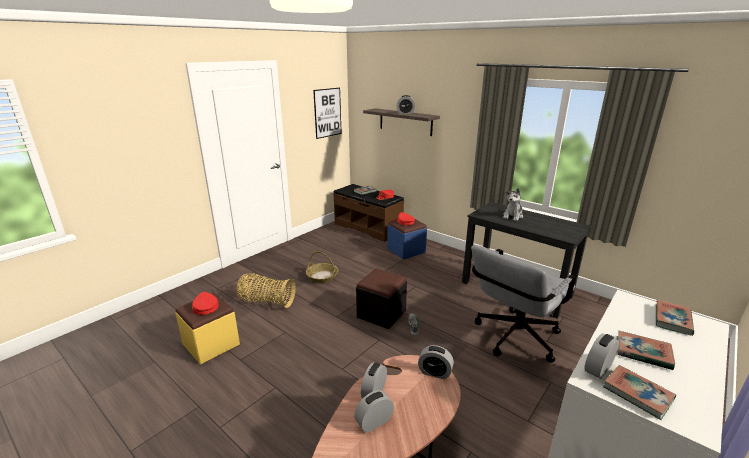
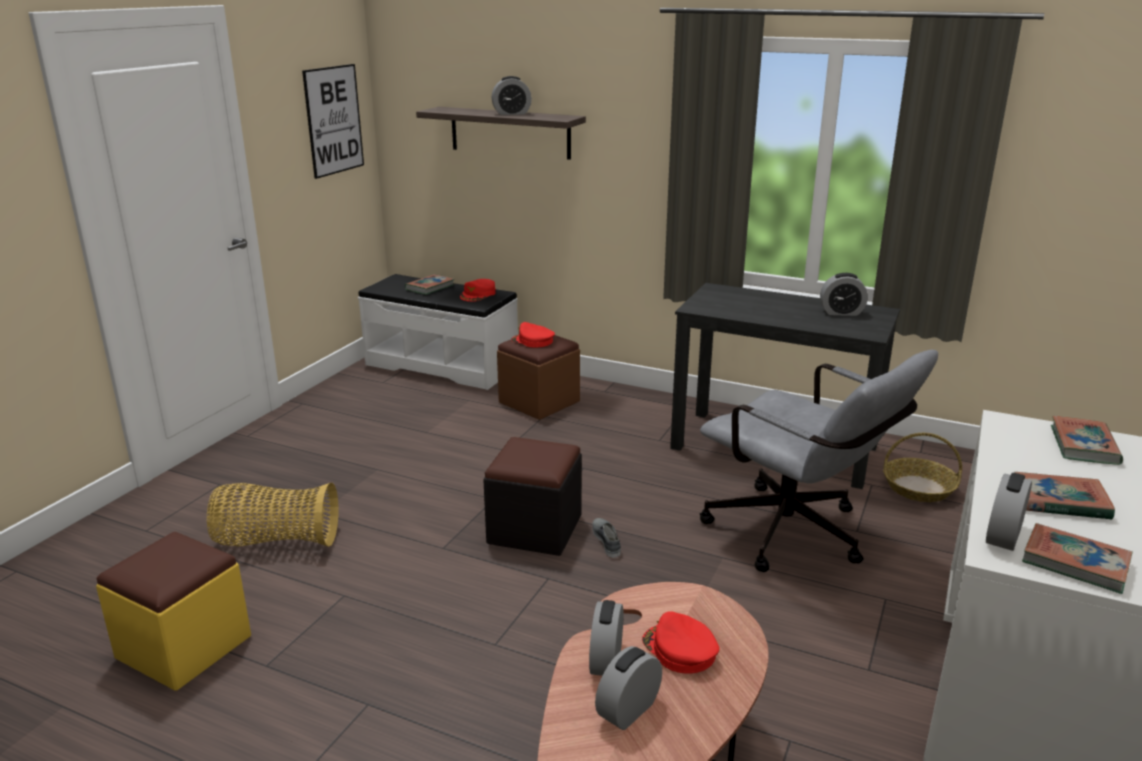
camera: 15 degrees left, 0 degrees up
red cap [192,292,219,315] -> red cap moved to [642,611,719,674]
basket [306,251,338,283] -> basket moved to [883,433,962,502]
brown bench [333,184,404,242] -> white bench [358,274,518,390]
blue ottoman [387,219,427,260] -> brown ottoman [497,335,580,420]
alarm clock [418,345,454,379] -> alarm clock moved to [820,273,868,316]
grey office chair [471,245,576,363] -> grey office chair turned 75 degrees counterclockwise [699,350,938,572]
plush toy [503,188,523,221] -> none

